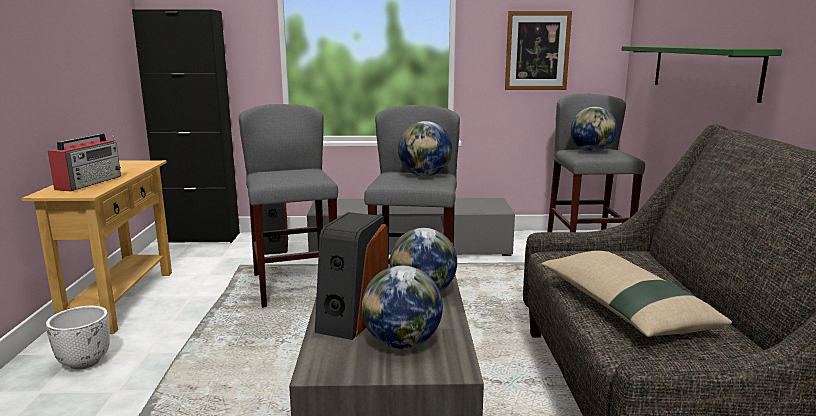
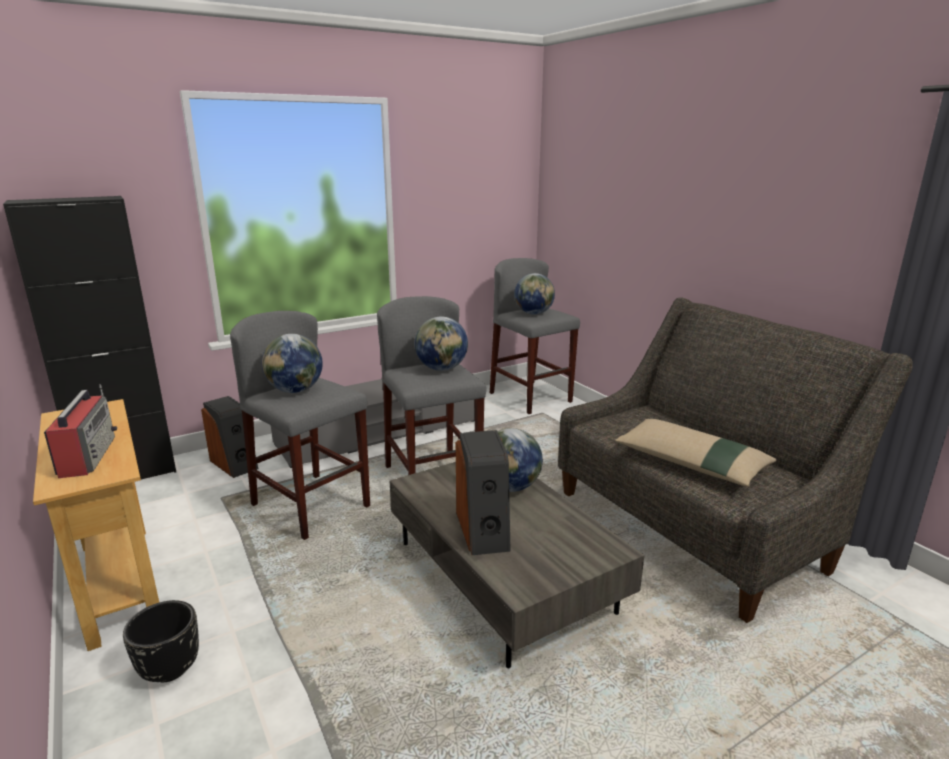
camera: 30 degrees left, 5 degrees up
white planter [46,306,110,370] -> black planter [123,600,199,682]
globe [361,266,443,349] -> globe moved to [262,334,323,393]
picture [505,11,572,90] -> none
green shelf [622,46,782,103] -> none

